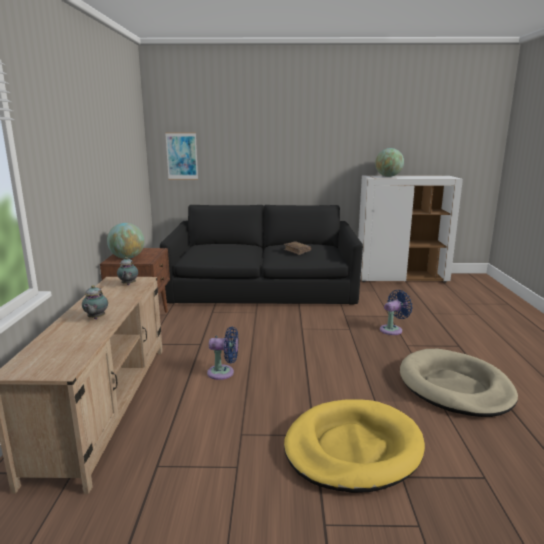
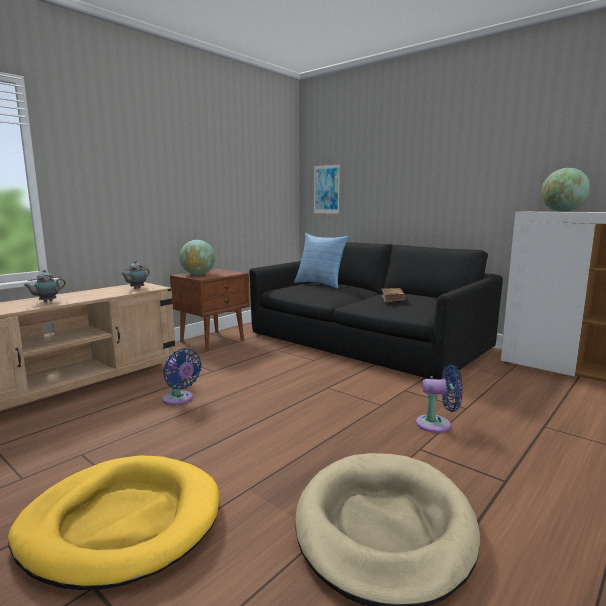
camera: 40 degrees right, 5 degrees down
none -> pillow [294,233,349,289]

